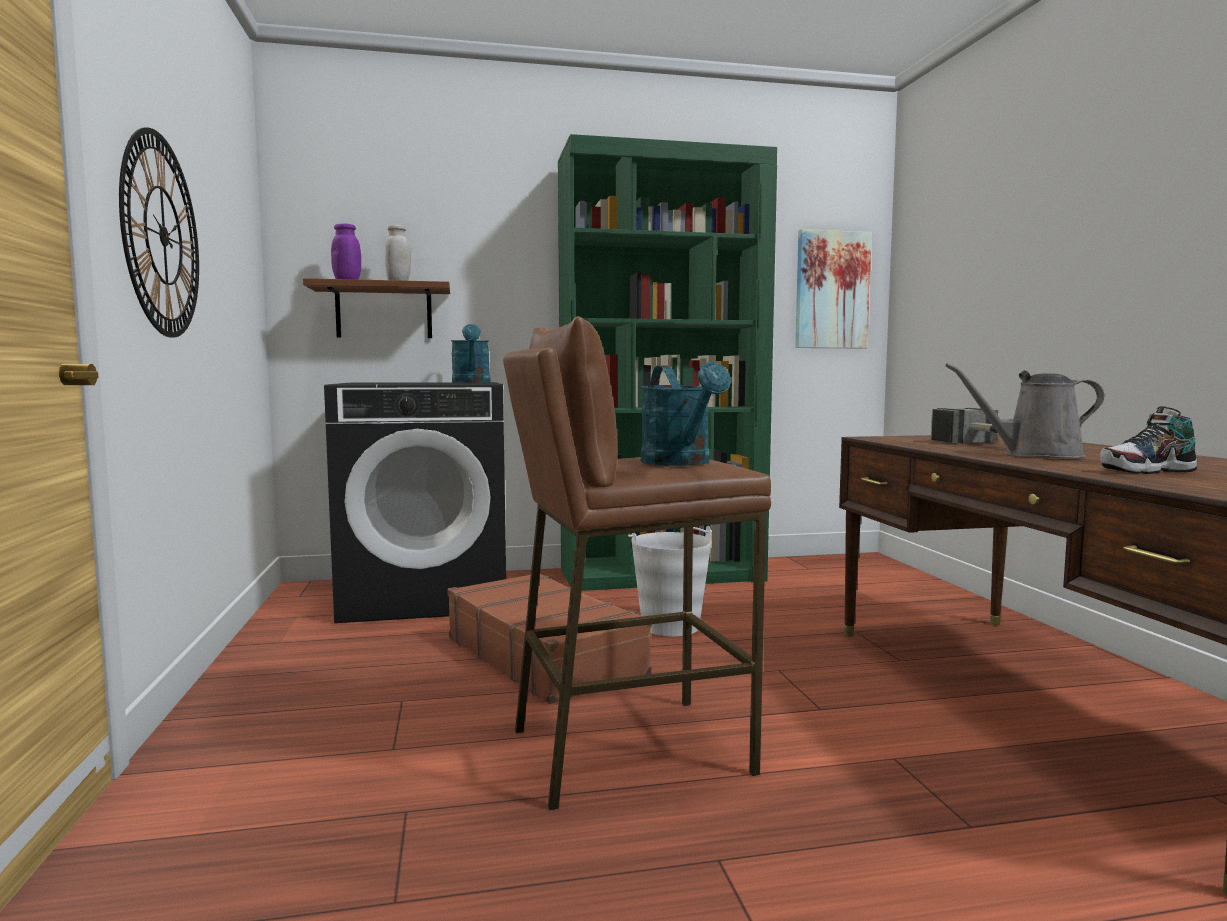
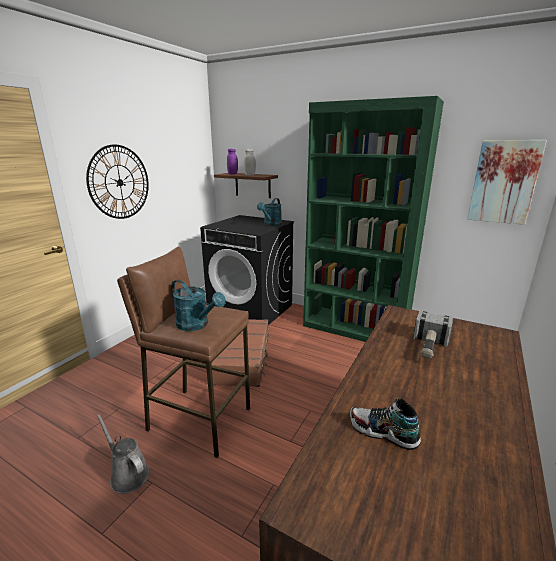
camera: 40 degrees right, 15 degrees up
white bucket [628,526,712,636] -> none
turquoise watering can [641,362,731,466] -> turquoise watering can turned 75 degrees counterclockwise [171,280,226,331]
grey watering can [945,363,1104,458] -> grey watering can moved to [97,414,149,494]

